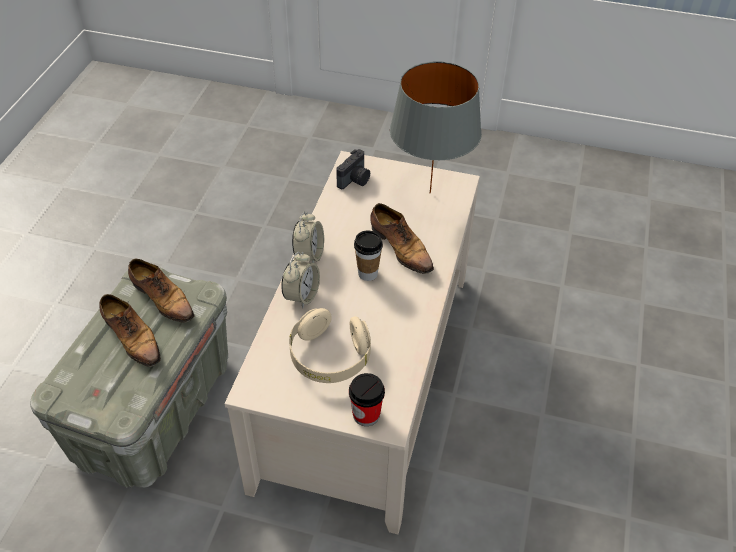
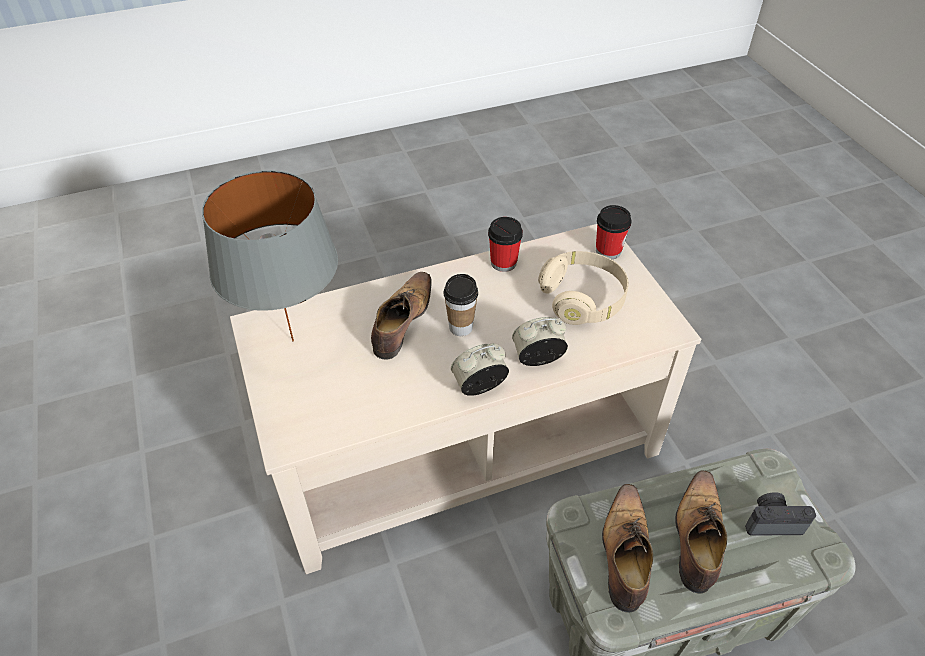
camera: 125 degrees left, 0 degrees up
camera [336,149,370,189] -> camera moved to [745,492,816,536]
none -> cup [488,217,523,272]

